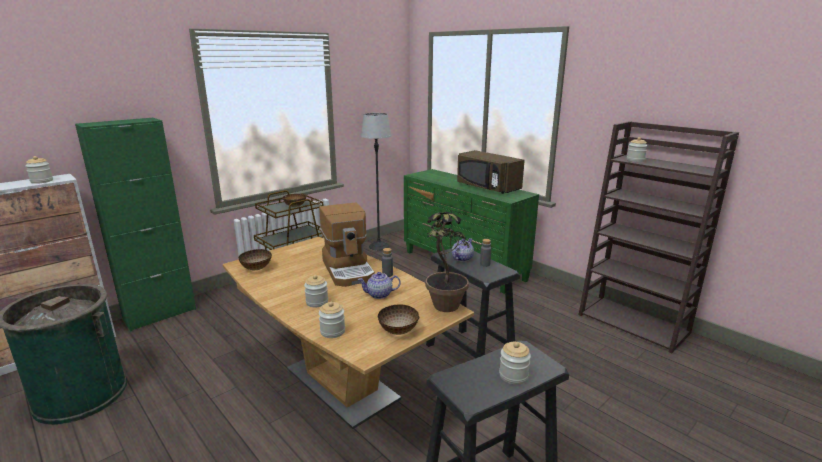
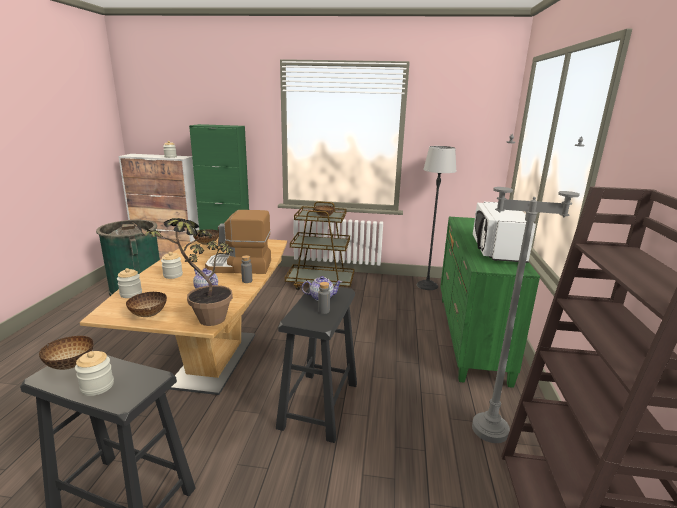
camera: 50 degrees right, 0 degrees up
coffee machine [319,202,375,287] -> coffee machine turned 60 degrees clockwise [205,210,271,274]
brown microwave [457,150,525,194] -> white microwave [473,202,536,263]
jar [627,137,647,162] -> none
none -> bowl [39,336,93,370]
none -> grey floor lamp [472,134,584,443]

